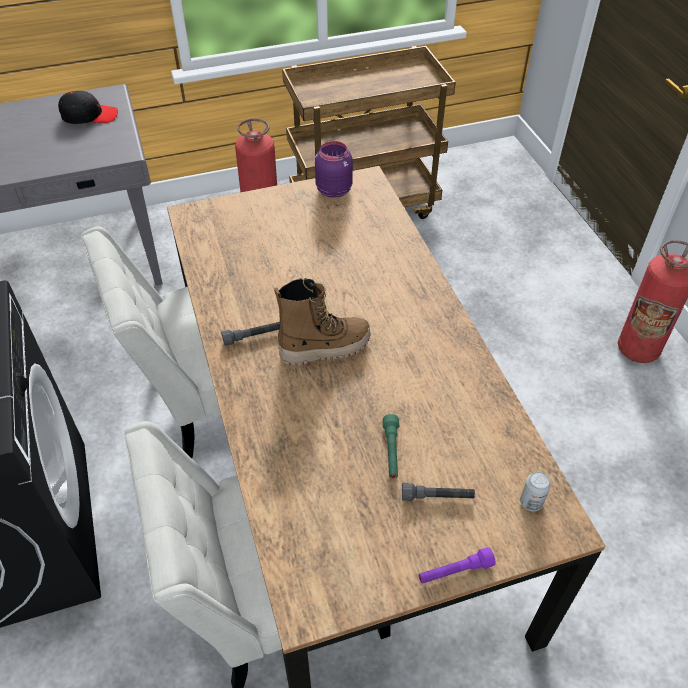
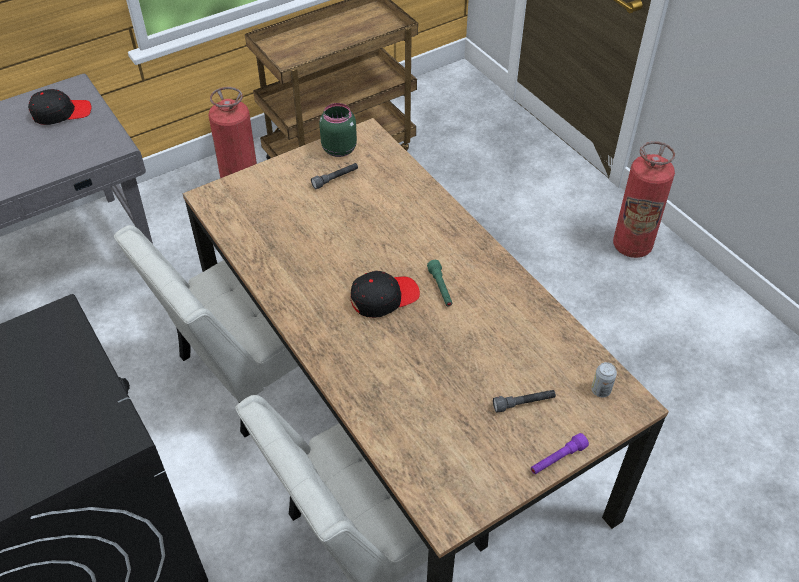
camera: 15 degrees left, 0 degrees up
grey flashlight [221,322,280,346] -> grey flashlight moved to [311,163,358,189]
boot [274,277,370,365] -> black cap [351,271,420,318]
purple jar [315,141,353,198] -> green jar [319,103,357,157]
green flashlight [383,414,399,478] -> green flashlight moved to [427,260,453,306]

